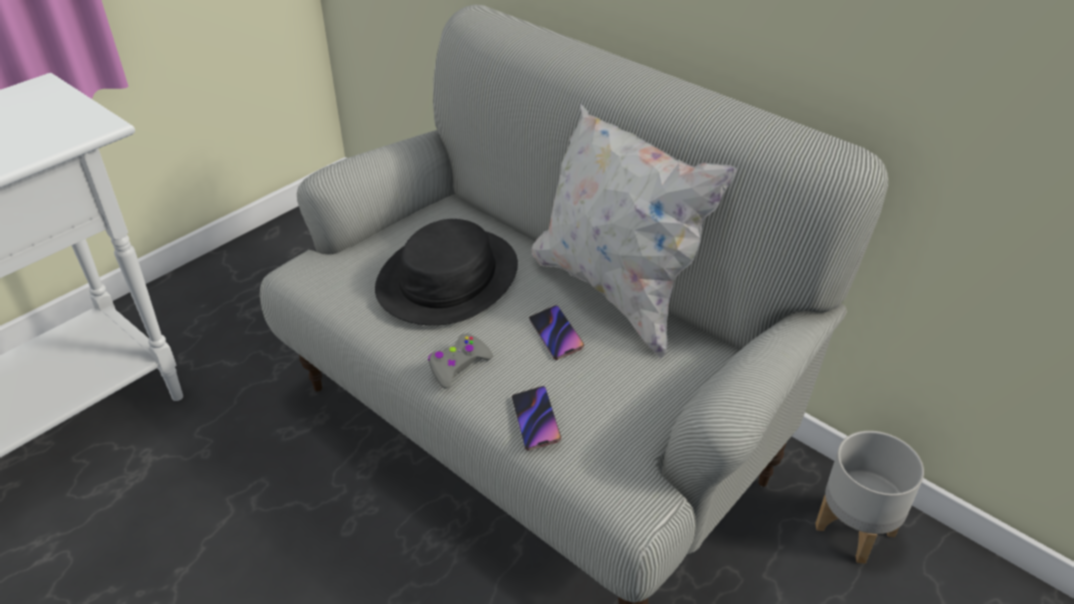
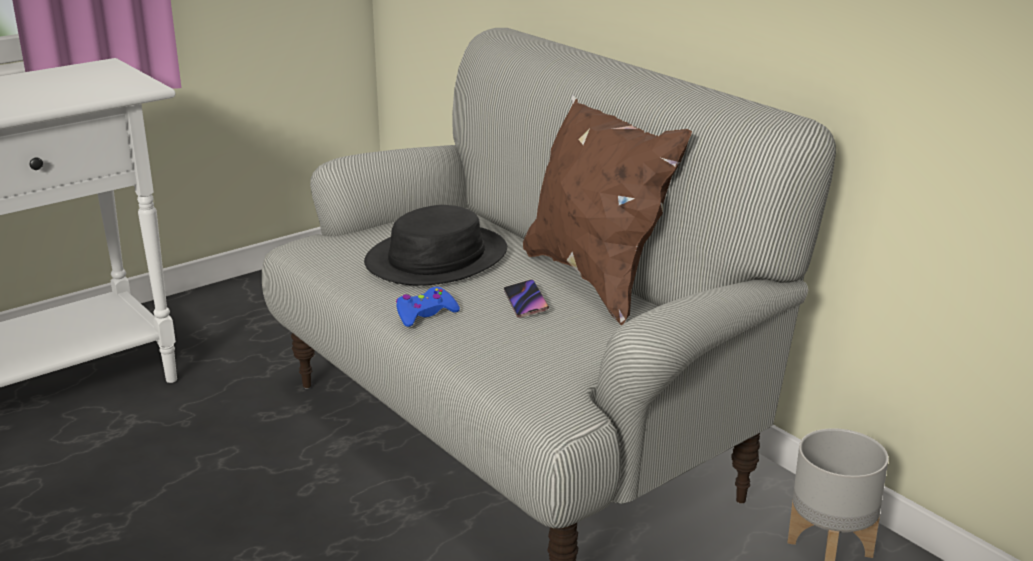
camera: 10 degrees right, 15 degrees down
grey game controller [428,333,493,389] -> blue game controller [396,287,460,327]
phone [512,386,562,451] -> none
white pillow [531,104,737,359] -> brown pillow [523,95,692,326]

